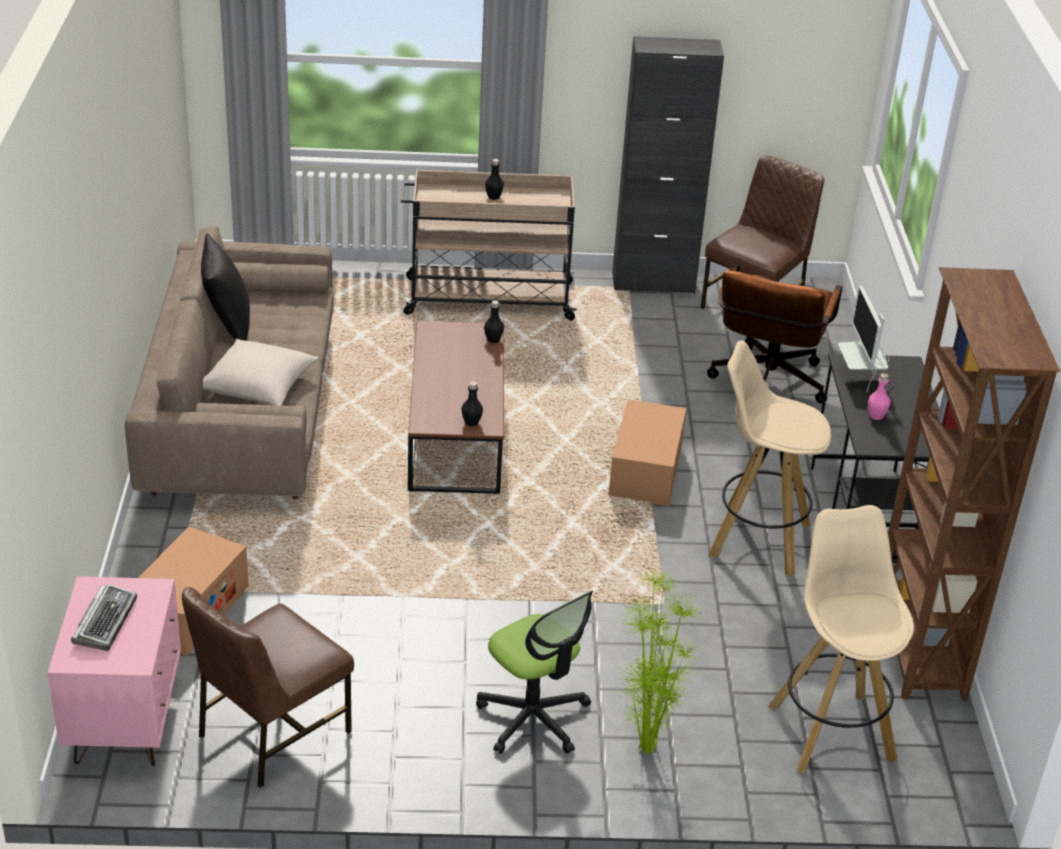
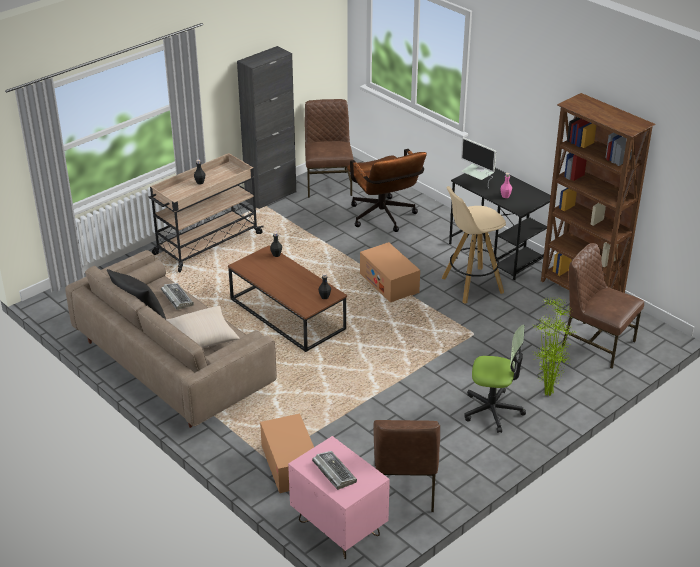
camera: 40 degrees left, 0 degrees up
beige stool [768,505,914,773] -> brown chair [562,243,644,368]
none -> keyboard [161,283,194,310]

